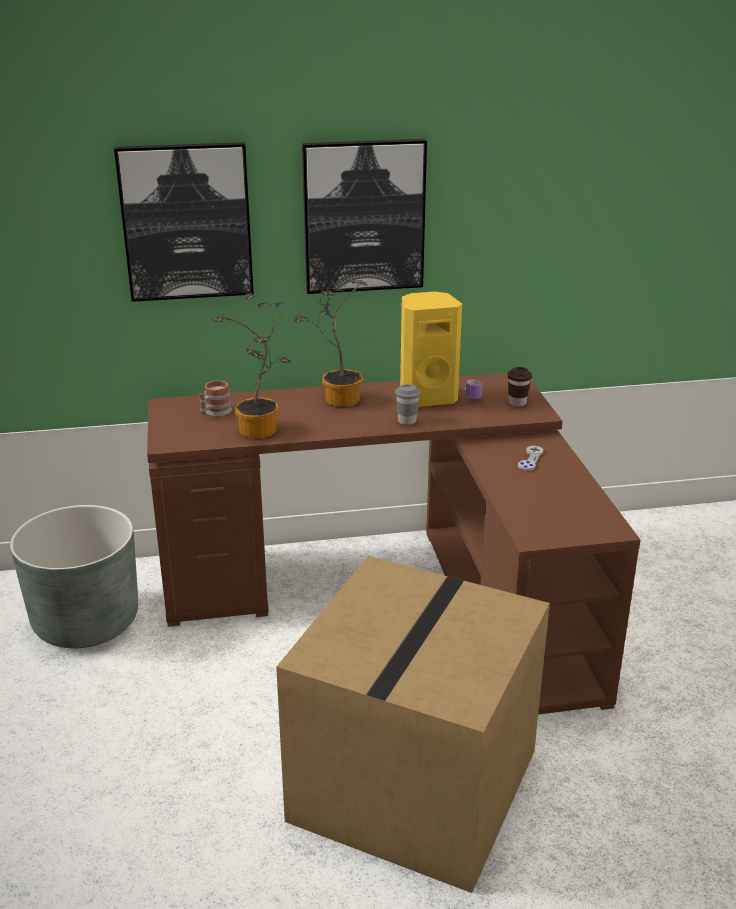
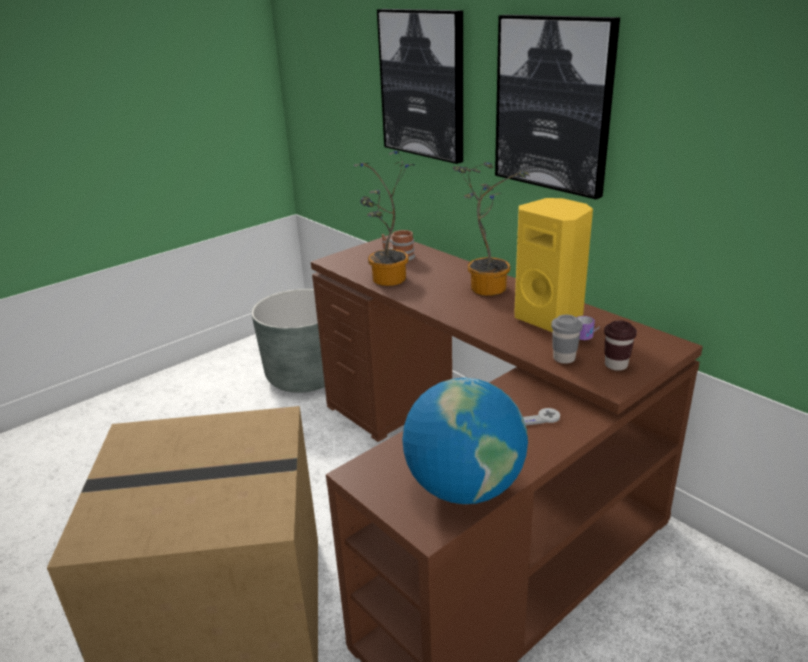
camera: 60 degrees right, 0 degrees up
grey cup [395,384,420,425] -> grey cup moved to [551,315,583,364]
none -> globe [402,378,528,504]

